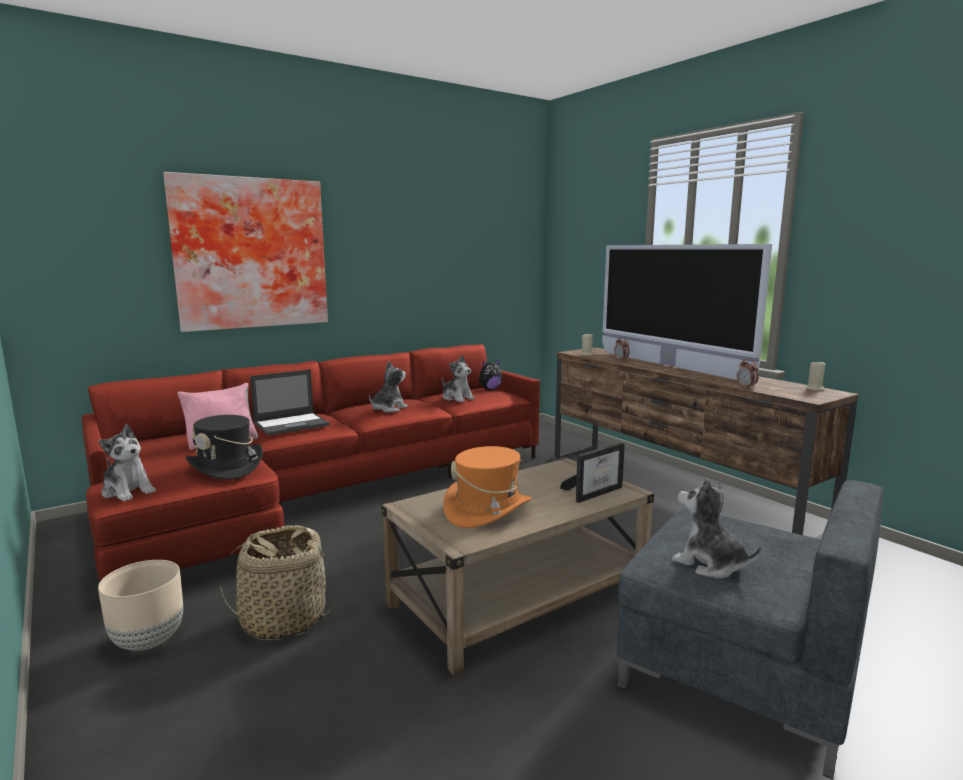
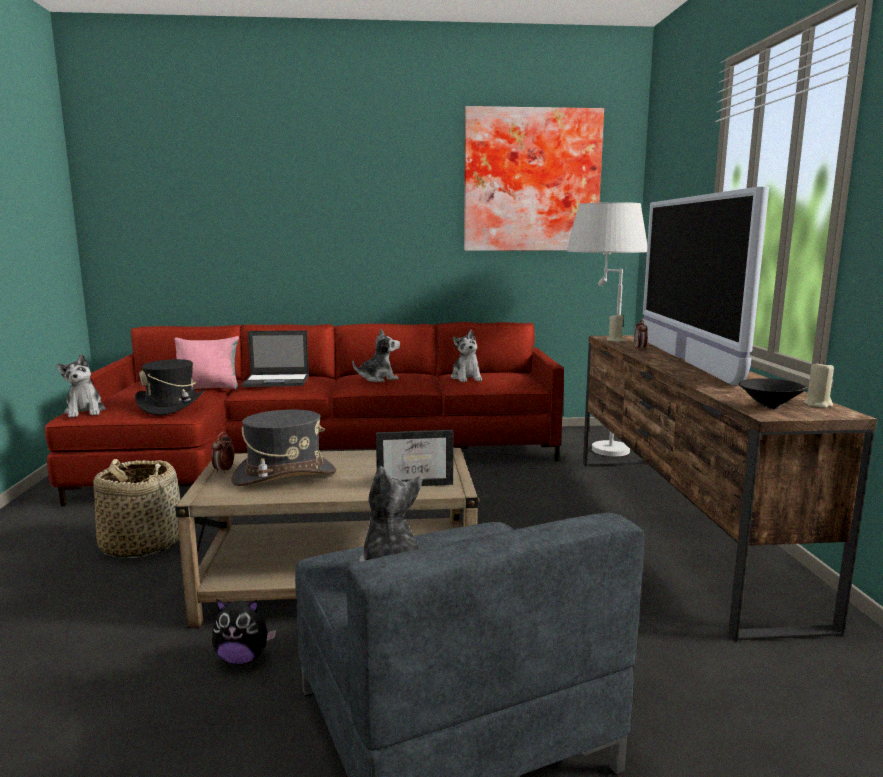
camera: 30 degrees right, 0 degrees up
beige planter [98,560,183,651] -> none
picture [163,172,328,332] -> picture moved to [464,106,604,251]
orange hat [443,446,532,528] -> grey hat [231,410,337,486]
plush toy [478,360,502,390] -> plush toy moved to [212,599,276,664]
alarm clock [737,358,759,389] -> alarm clock moved to [211,432,234,474]
none -> white floor lamp [567,202,647,456]
none -> black bowl [739,378,808,409]

